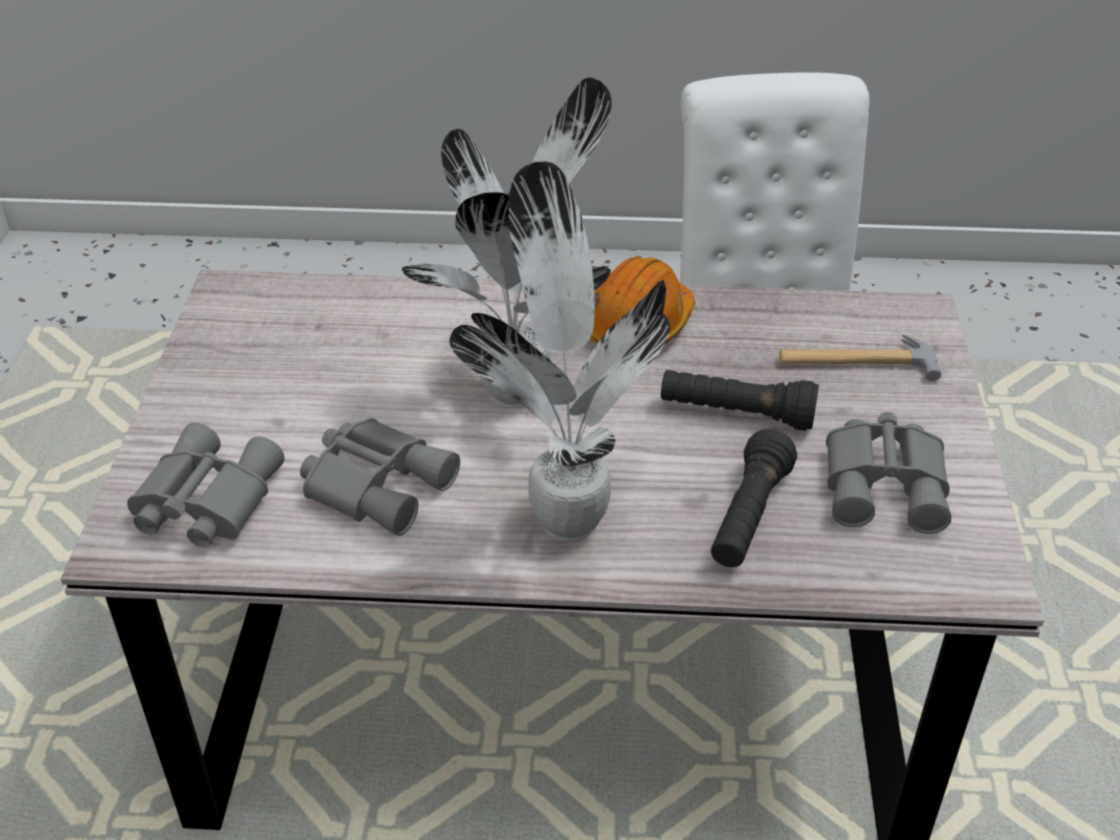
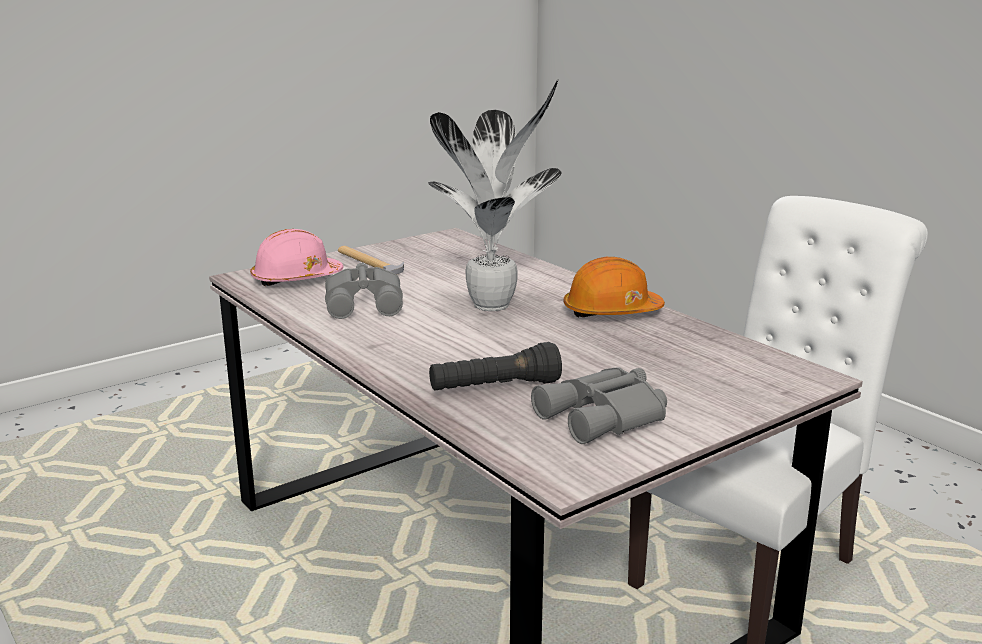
camera: 50 degrees right, 20 degrees down
grey binoculars [127,422,285,548] -> pink hard hat [250,229,344,286]
potted plant [449,161,670,542] -> none
black flashlight [661,370,819,431] -> none
hammer [779,334,941,381] -> hammer moved to [338,246,404,275]

